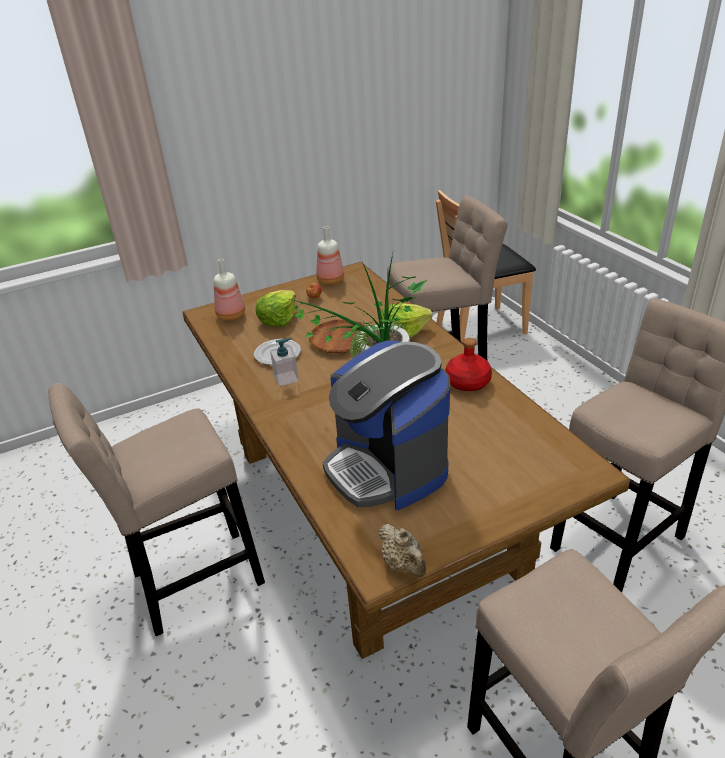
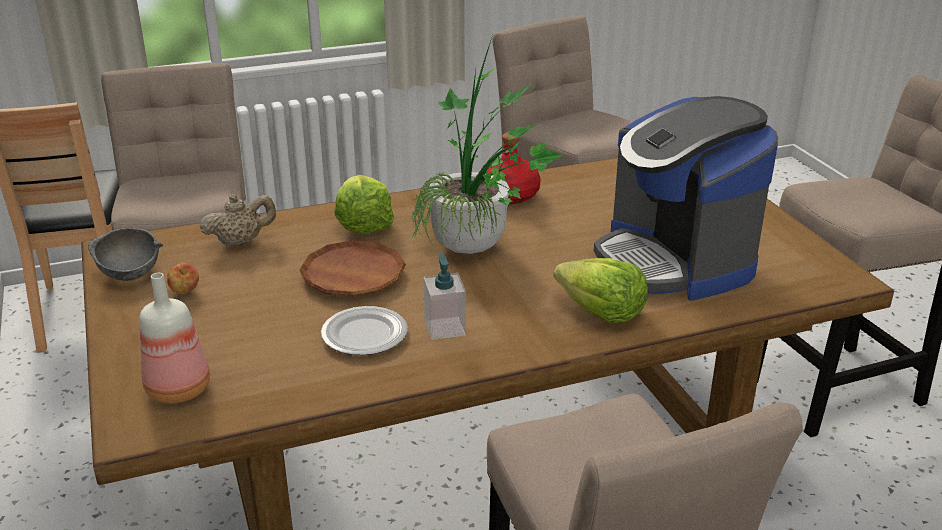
camera: 85 degrees left, 5 degrees down
lettuce [256,290,296,327] -> lettuce moved to [554,258,648,323]
bottle [316,227,344,285] -> grey bowl [88,228,163,281]
coffee machine [323,341,450,510] -> coffee machine turned 90 degrees clockwise [594,96,779,301]
beige teapot [379,524,426,577] -> beige teapot moved to [199,194,276,247]

